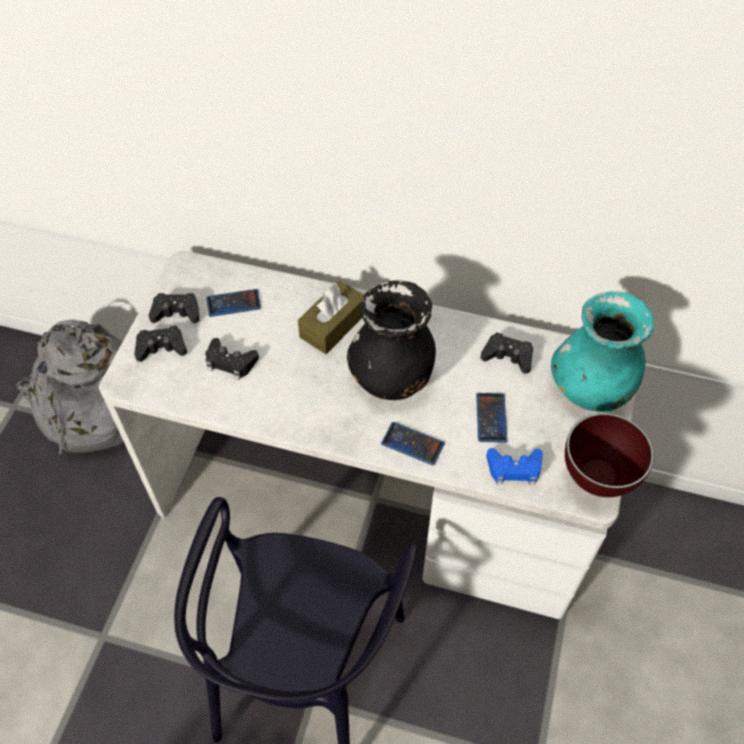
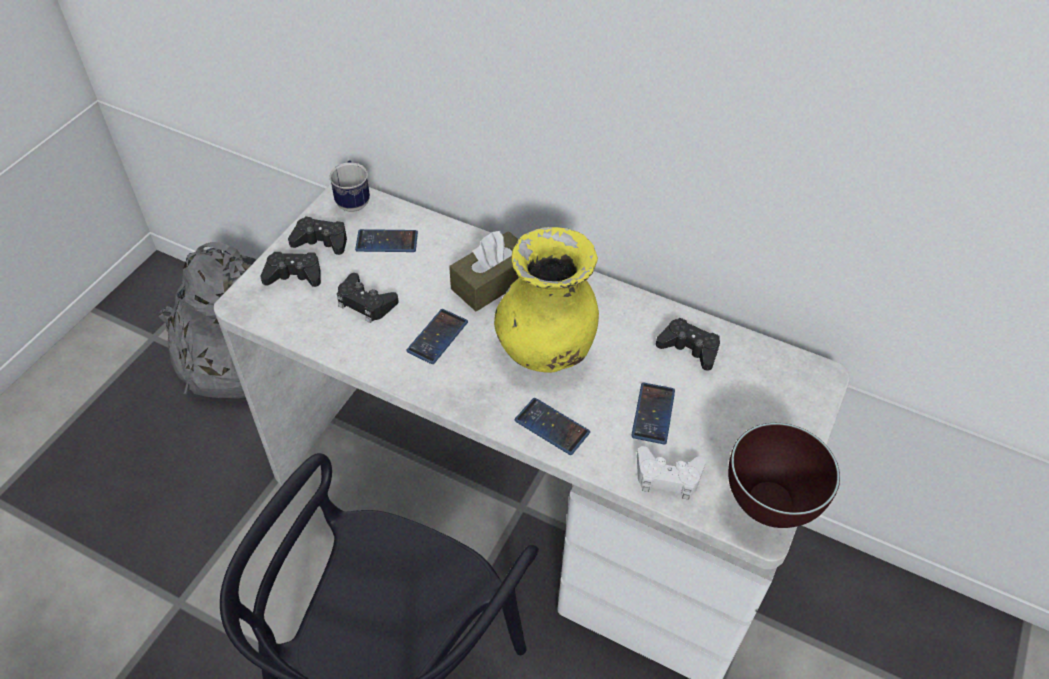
camera: 10 degrees right, 5 degrees down
black vase [347,280,436,400] -> yellow vase [494,227,599,373]
blue game controller [486,448,543,485] -> white game controller [637,446,706,500]
turquoise vase [551,291,654,412] -> none
none -> mug [329,160,370,212]
none -> phone [406,309,468,364]

